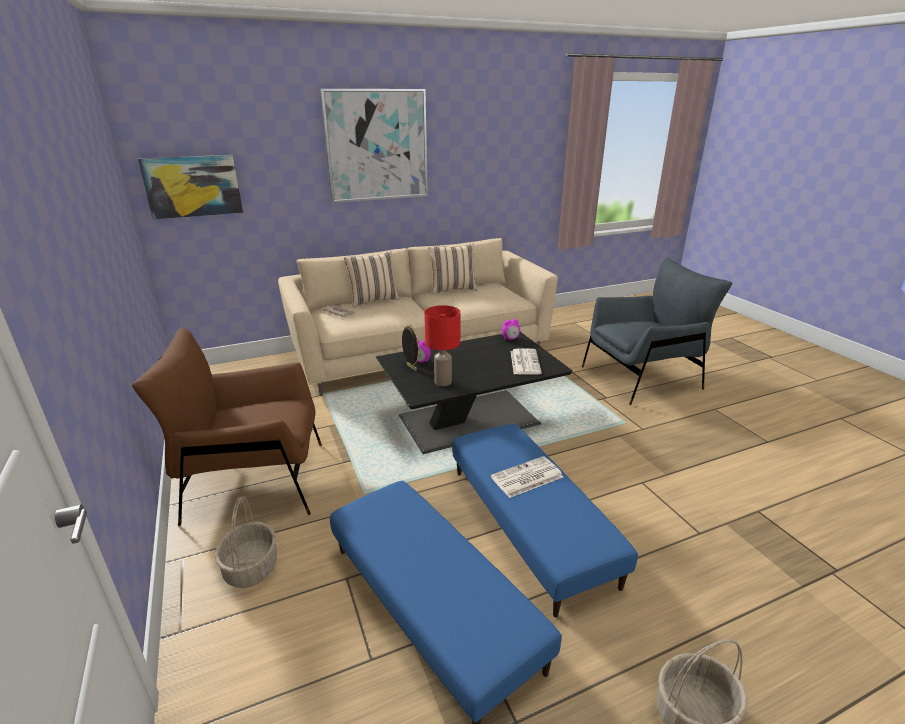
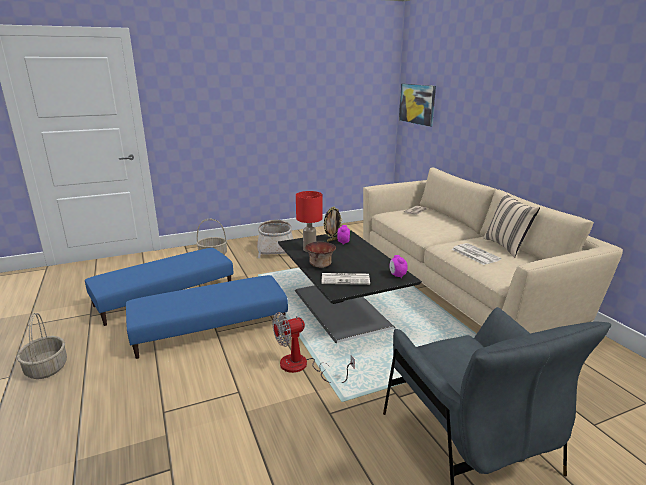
camera: 90 degrees right, 5 degrees down
brown armchair [132,327,322,526] -> basket [257,220,293,258]
picture [320,89,428,203] -> none
beige pillow [344,250,400,308] -> none
newspaper [491,456,563,498] -> newspaper moved to [452,243,501,265]
none -> fan [272,312,355,383]
none -> bowl [305,242,336,268]

